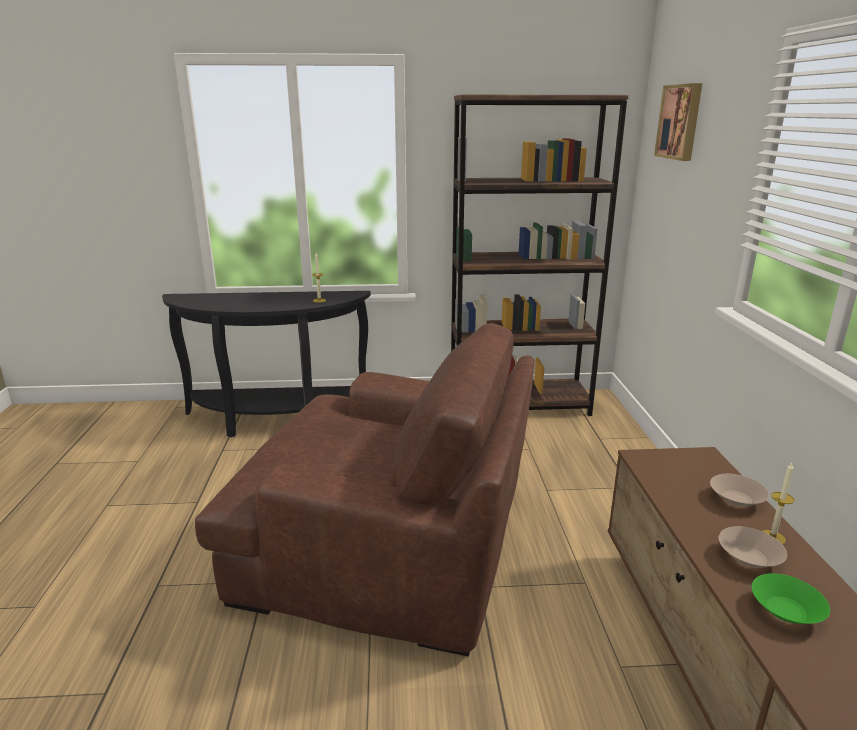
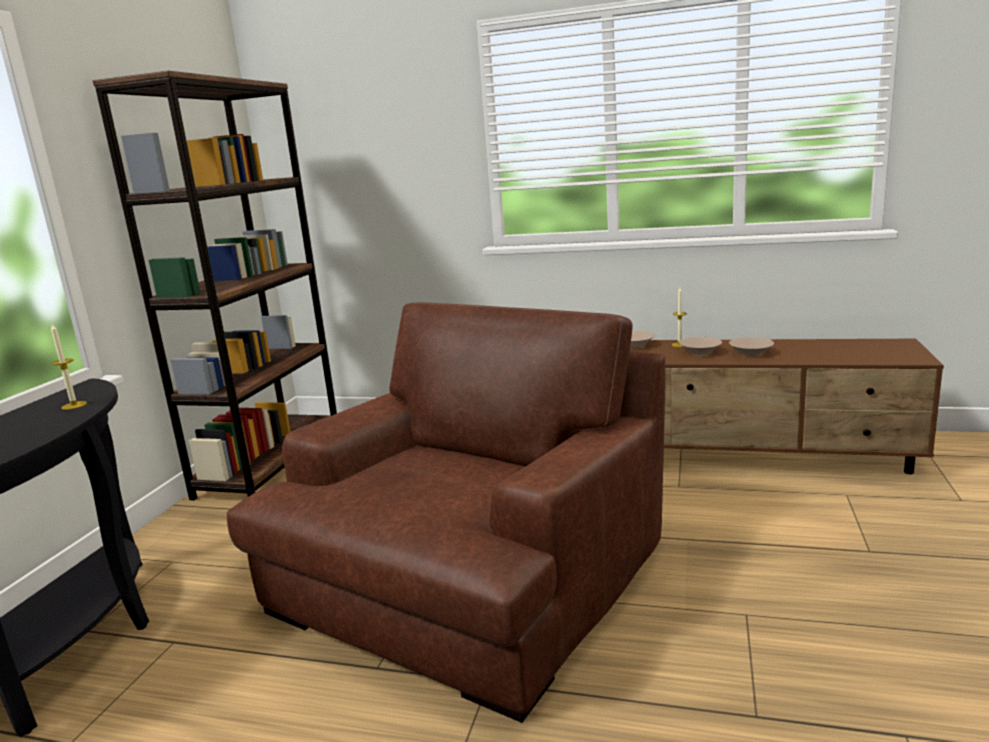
camera: 70 degrees left, 5 degrees down
picture [654,83,702,161] -> none
green bowl [752,573,830,624] -> beige bowl [729,337,774,356]

